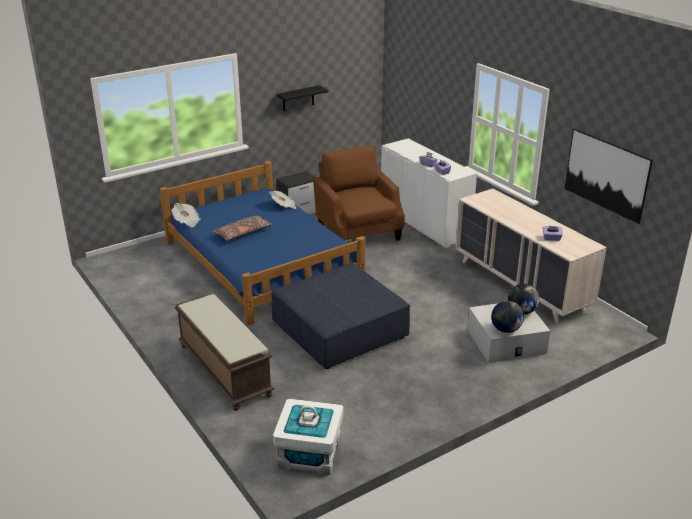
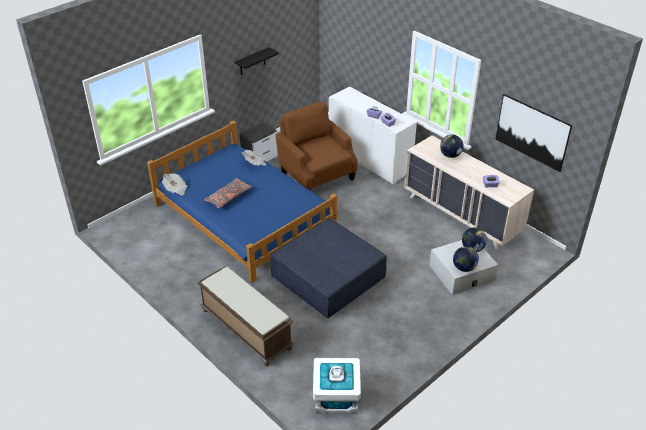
camera: 10 degrees left, 10 degrees up
none -> globe [440,135,464,158]

